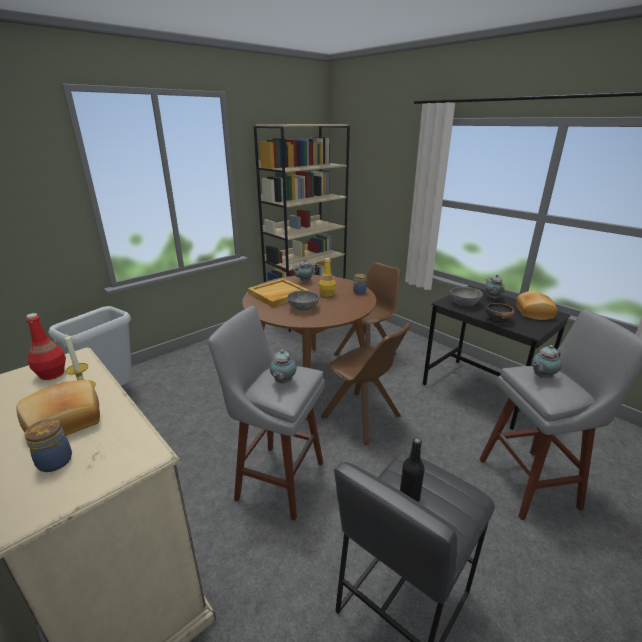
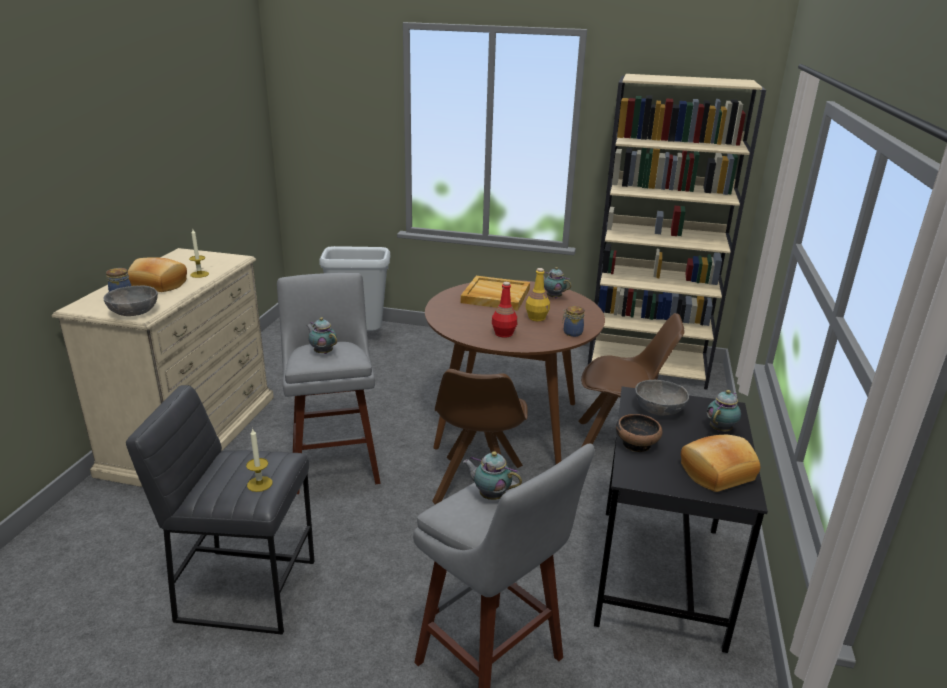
camera: 55 degrees right, 0 degrees up
red bottle [26,313,66,380] -> red bottle moved to [492,282,517,338]
teapot [270,349,296,384] -> teapot turned 60 degrees clockwise [306,317,337,354]
grey bowl [287,290,319,311] -> grey bowl moved to [103,285,158,316]
black bottle [400,438,425,502] -> none
none -> candle [246,428,273,492]

